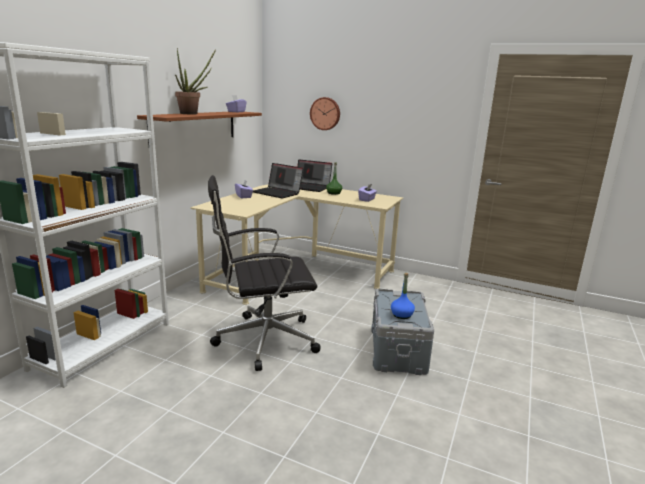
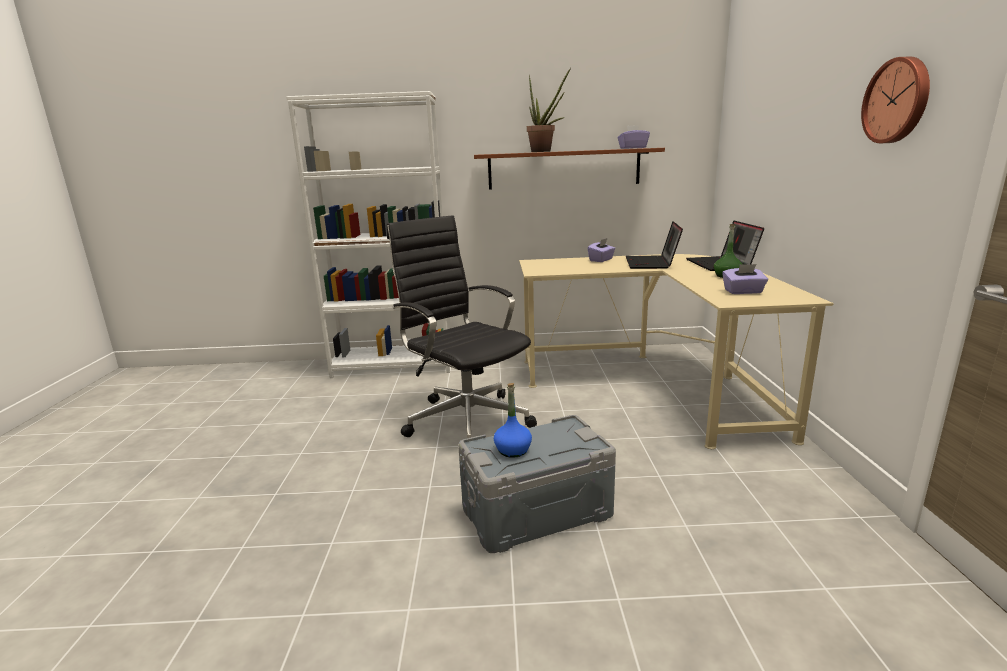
camera: 65 degrees right, 0 degrees up
wall clock [310,97,340,130] -> wall clock moved to [861,57,930,143]

